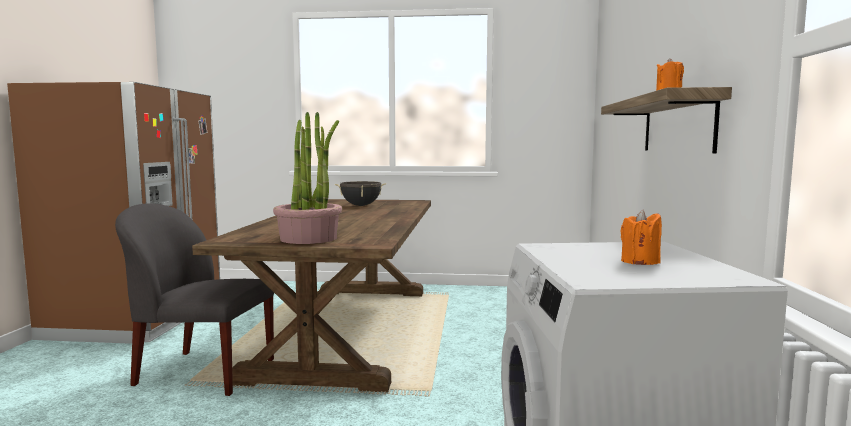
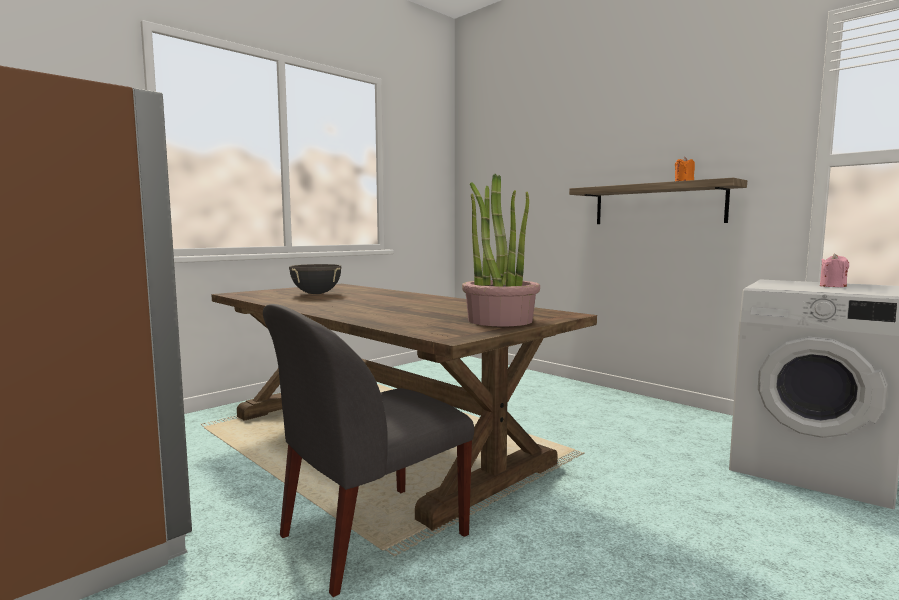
camera: 50 degrees left, 0 degrees up
orange candle [620,210,662,265] -> pink candle [820,253,849,287]

